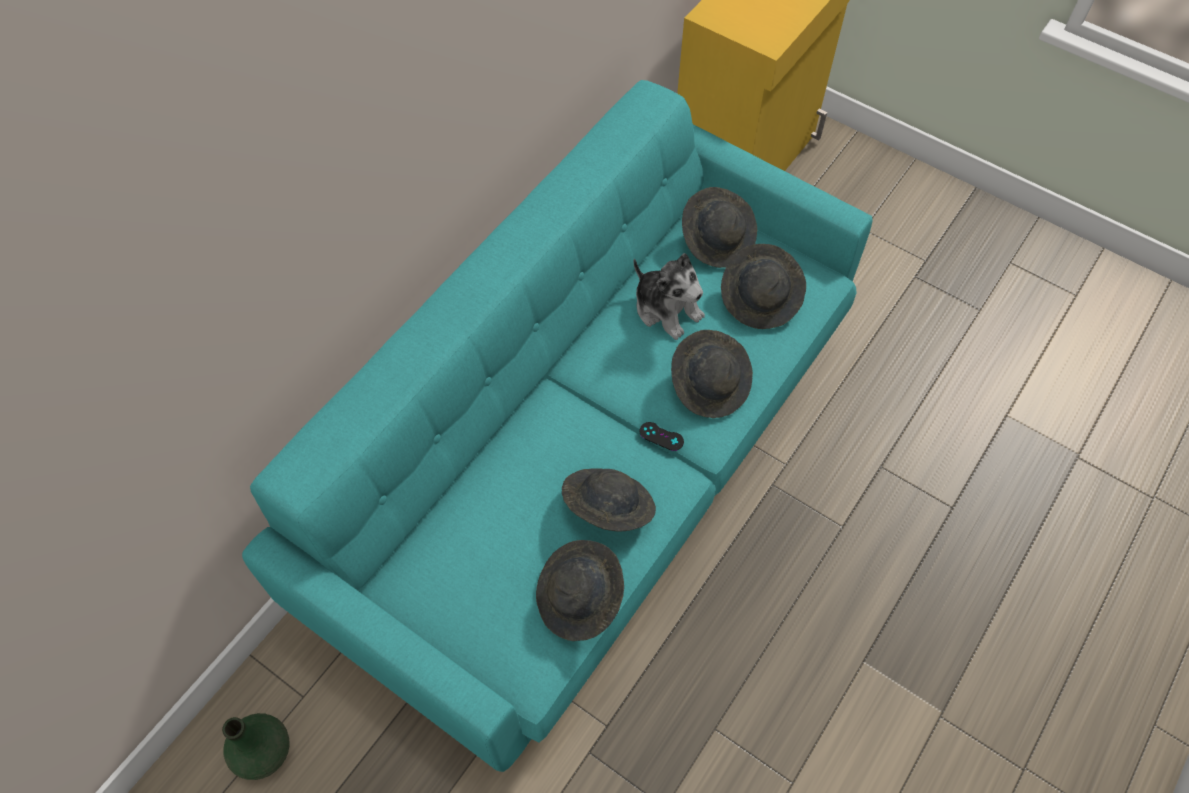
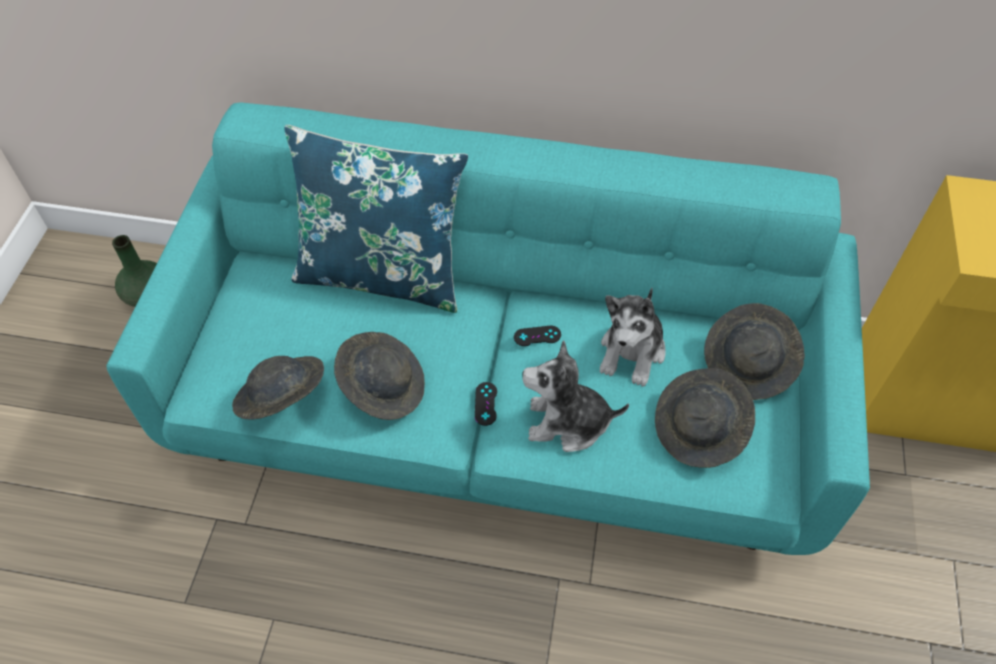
camera: 65 degrees right, 5 degrees down
grey hat [671,330,753,418] -> plush toy [522,340,629,452]
none -> blue pillow [284,125,468,313]
none -> black game controller [514,326,561,346]

